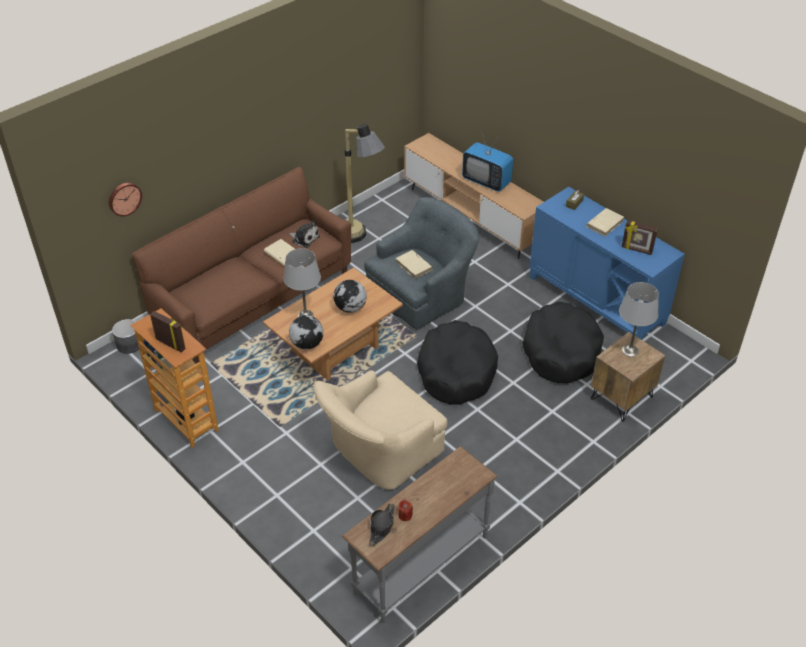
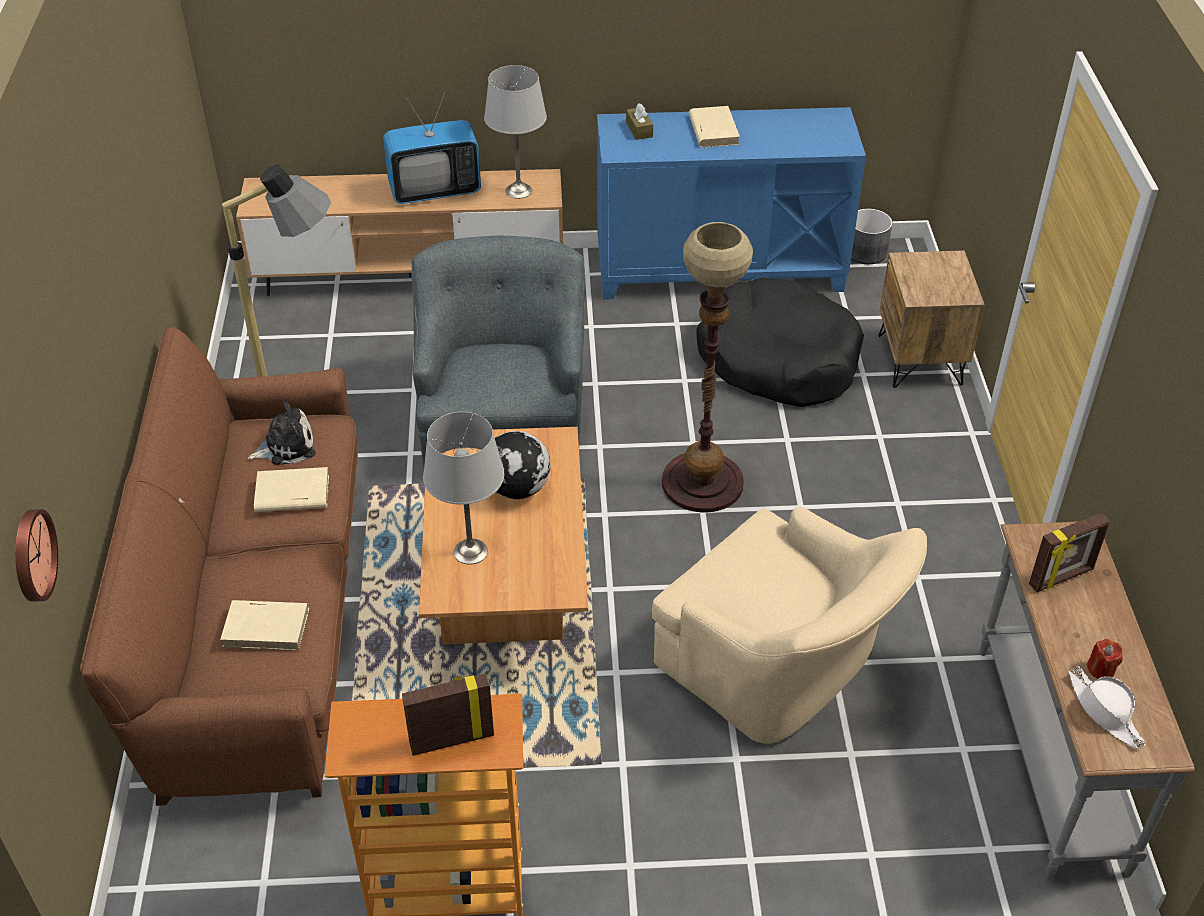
camera: 50 degrees left, 0 degrees up
grey planter [112,319,139,354] -> grey planter moved to [851,209,892,264]
globe [289,315,323,349] -> none
beige armchair [313,370,447,489] -> beige armchair turned 45 degrees counterclockwise [652,507,927,744]
black hat [369,503,395,546] -> white hat [1068,666,1146,749]
beige book [396,250,433,279] -> beige book moved to [220,600,309,650]
black dog bed [417,320,498,405] -> floor lamp [662,222,753,513]
grey table lamp [619,282,659,357] -> grey table lamp moved to [484,65,547,199]
picture frame [622,220,658,255] -> picture frame moved to [1029,512,1110,592]

